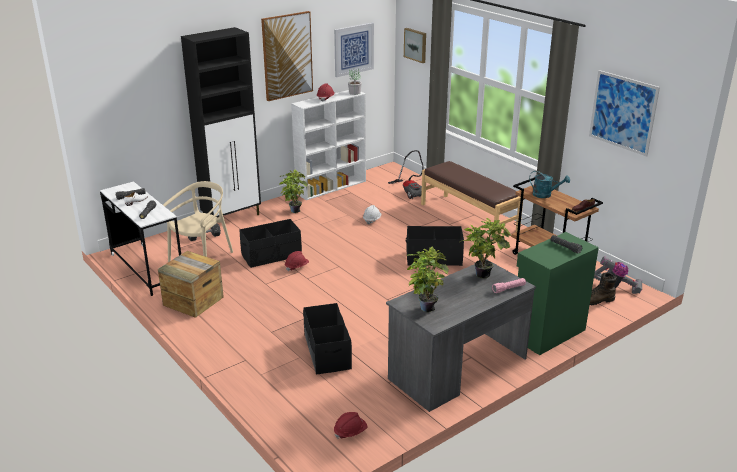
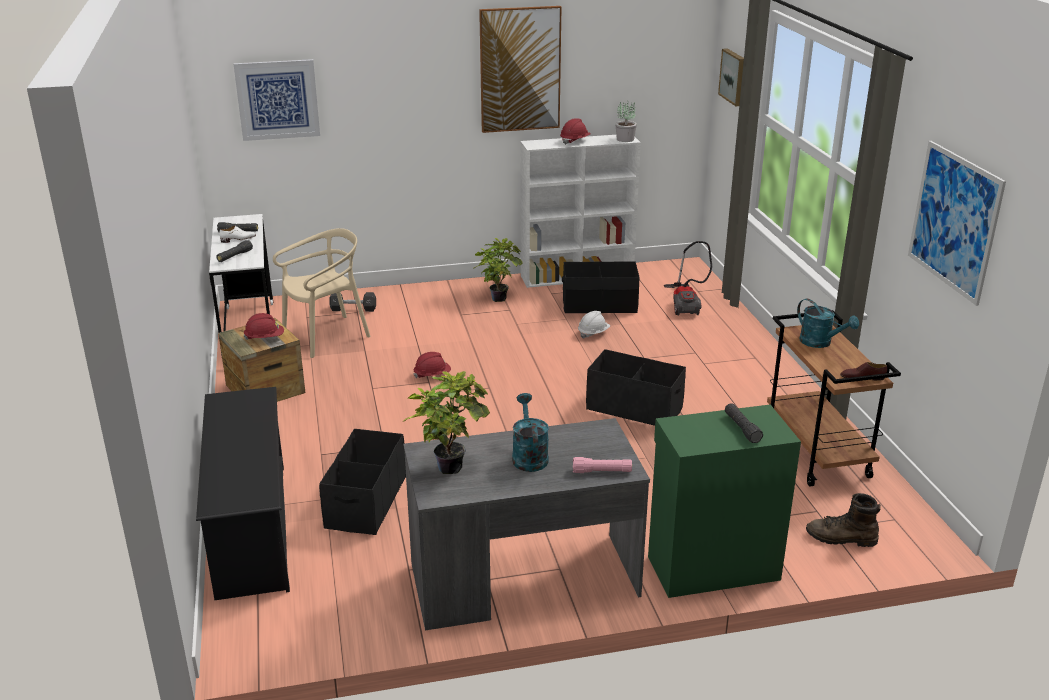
camera: 25 degrees right, 0 degrees up
black cabinet [181,27,261,218] -> none
black storage box [239,219,302,268] -> black storage box moved to [562,261,640,313]
picture [334,23,374,77] -> picture moved to [234,59,320,141]
red hard hat [334,412,368,439] -> red hard hat moved to [244,313,284,340]
brown bench [421,161,523,243] -> none
potted plant [460,218,511,279] -> none
vacuum cleaner [594,256,642,294] -> none
none -> black shoe rack [196,387,290,600]
none -> turquoise watering can [512,393,549,472]

